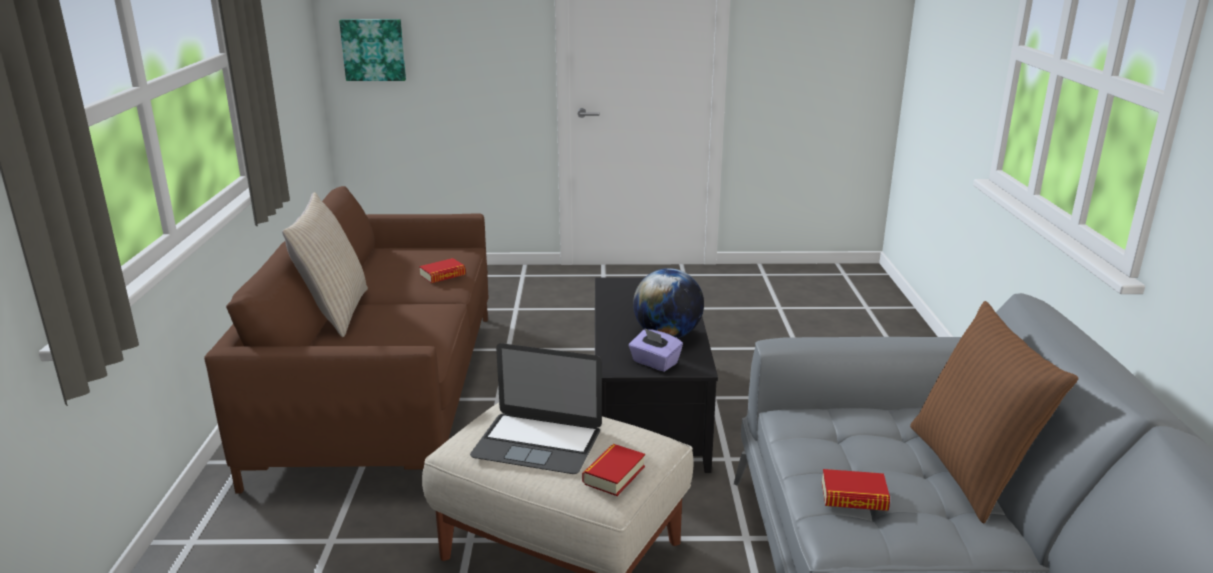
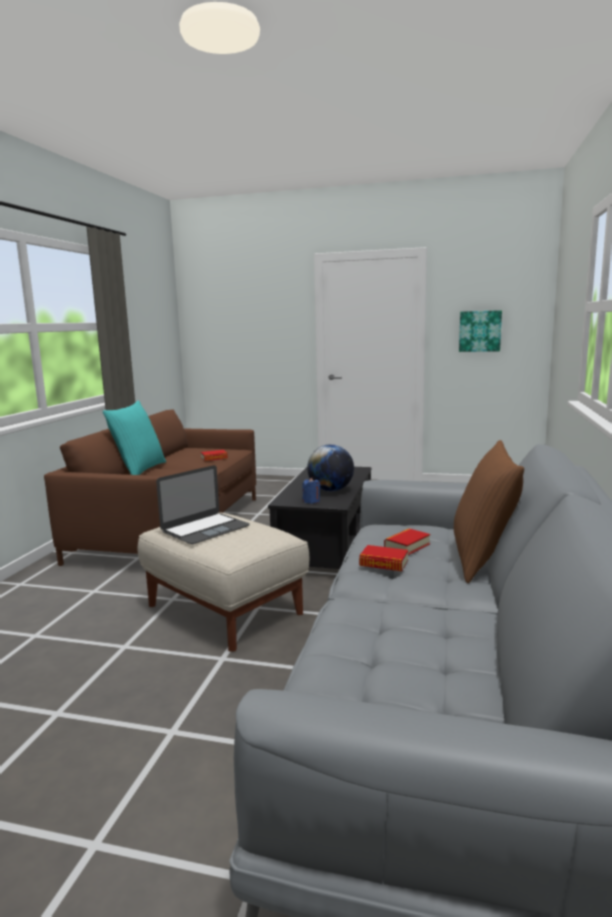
camera: 15 degrees right, 10 degrees down
beige pillow [282,192,368,337] -> turquoise pillow [103,400,166,475]
picture [339,19,406,81] -> picture moved to [459,310,502,352]
laptop [470,343,602,474] -> laptop turned 75 degrees counterclockwise [156,465,250,544]
book [582,444,645,496] -> book moved to [384,528,430,555]
purple tissue box [629,329,683,372] -> blue candle [302,478,321,504]

